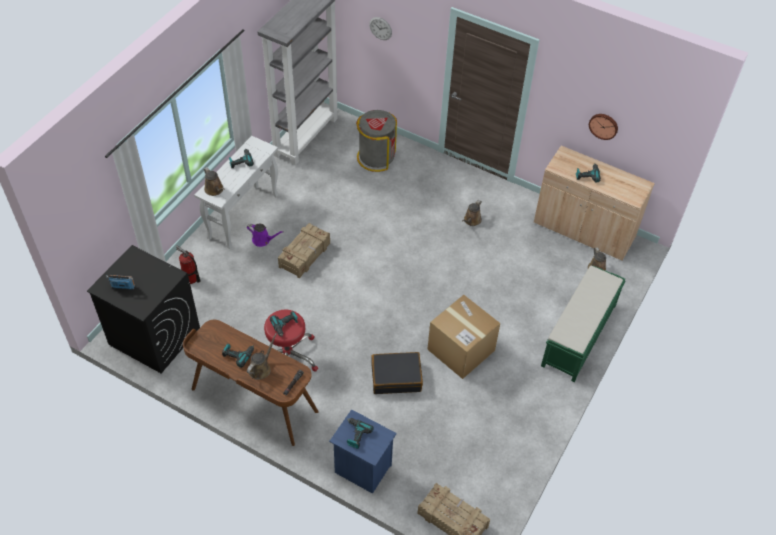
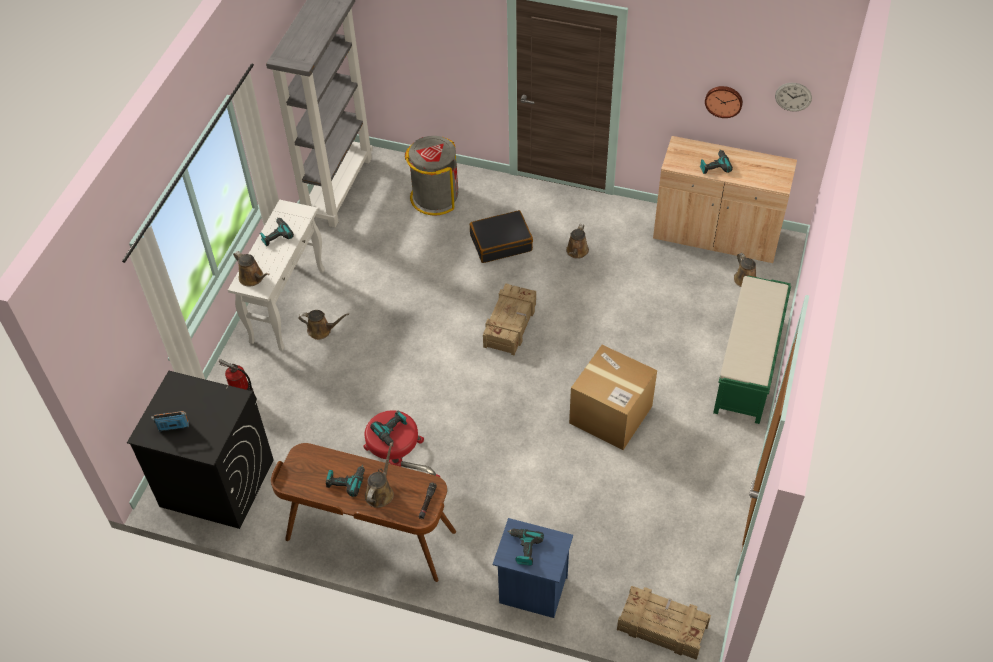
camera: 10 degrees left, 0 degrees up
purple watering can [247,224,284,247] -> brown watering can [298,310,349,340]
crate [278,223,330,279] -> crate moved to [483,283,536,355]
wall clock [369,17,392,40] -> wall clock moved to [775,83,812,112]
black suitcase [371,352,423,394] -> black suitcase moved to [470,210,533,263]

